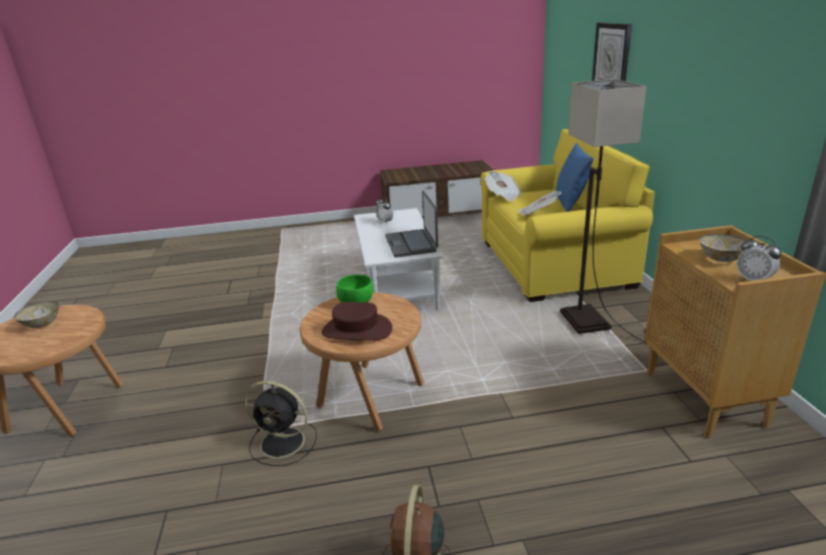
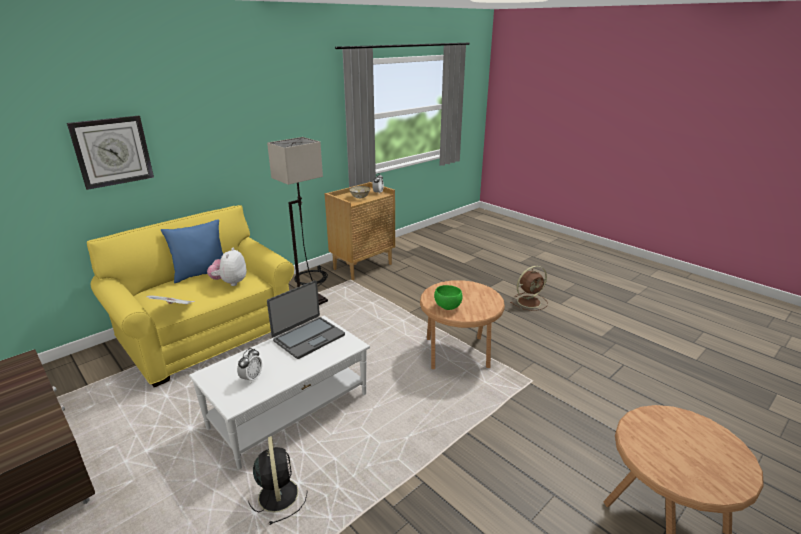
camera: 125 degrees left, 0 degrees up
bowl [14,301,59,328] -> none
black fan [244,381,317,466] -> black fan moved to [248,436,307,525]
brown hat [322,302,392,341] -> none
newspaper [518,191,561,216] -> plush toy [207,247,246,286]

